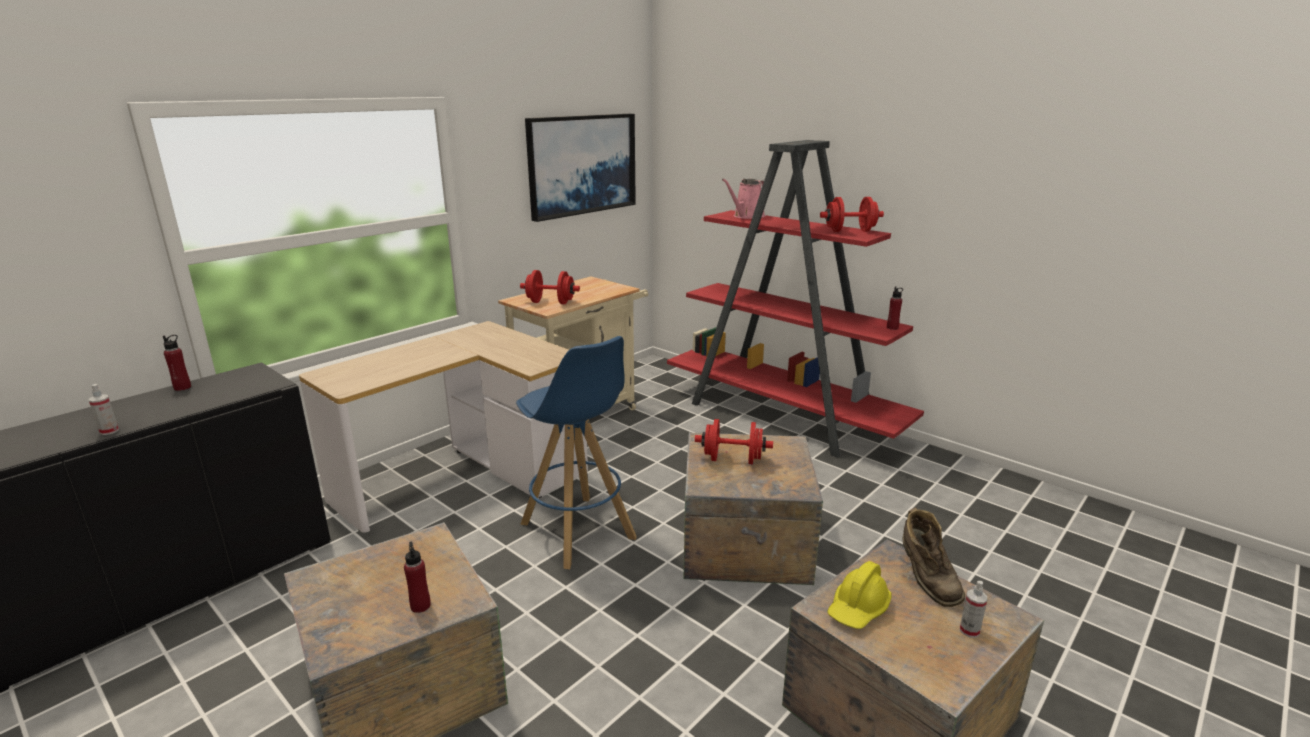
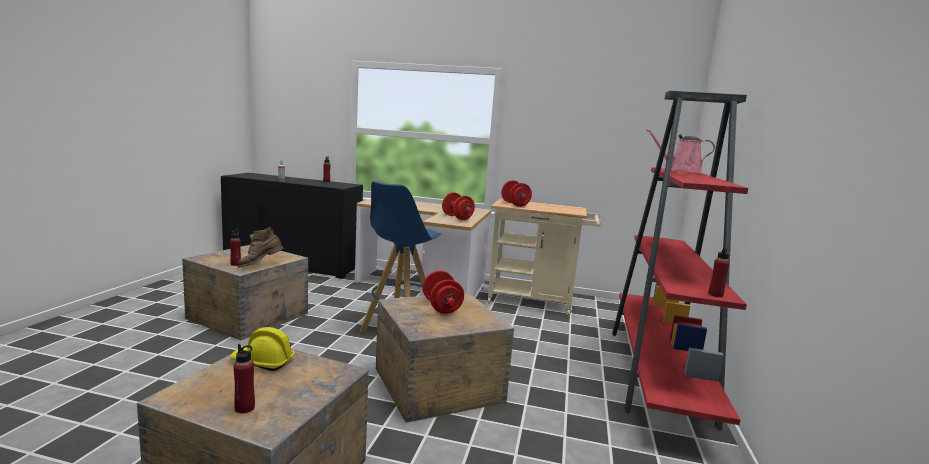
camera: 60 degrees right, 10 degrees down
picture [525,114,636,222] -> none
red dumbbell [820,197,884,232] -> red dumbbell moved to [442,192,475,220]
brown boot [903,507,965,607] -> brown boot moved to [238,227,284,268]
spray bottle [960,581,987,638] -> red bottle [233,344,255,413]

